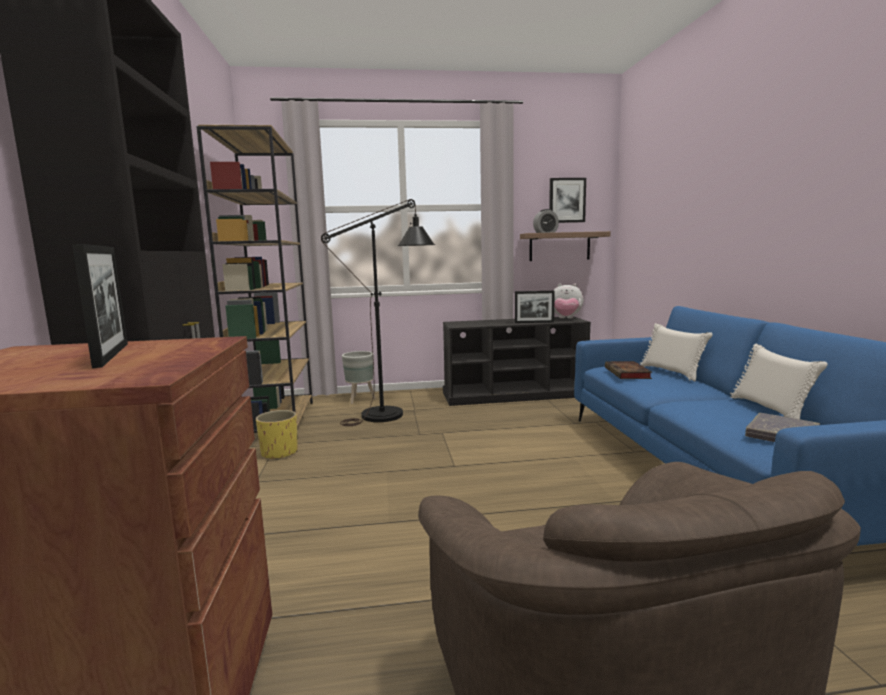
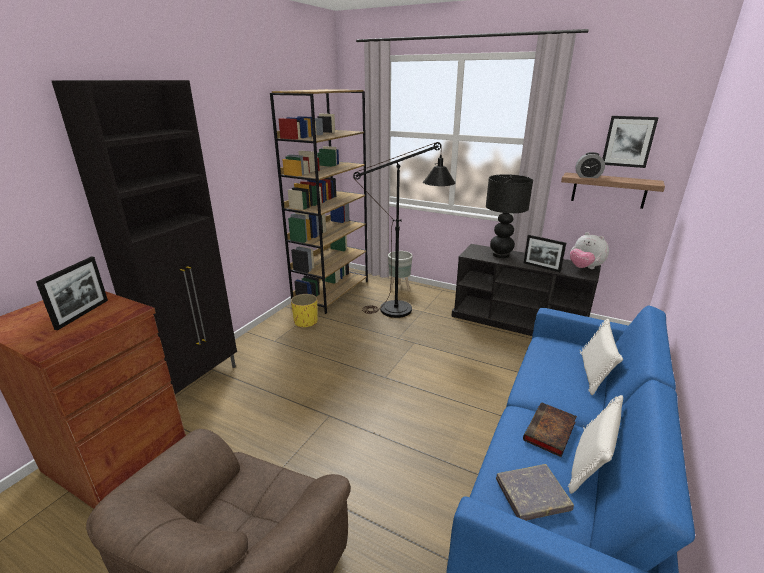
camera: 35 degrees right, 15 degrees up
book [605,361,652,379] -> book moved to [523,402,577,457]
none -> black table lamp [486,174,533,258]

